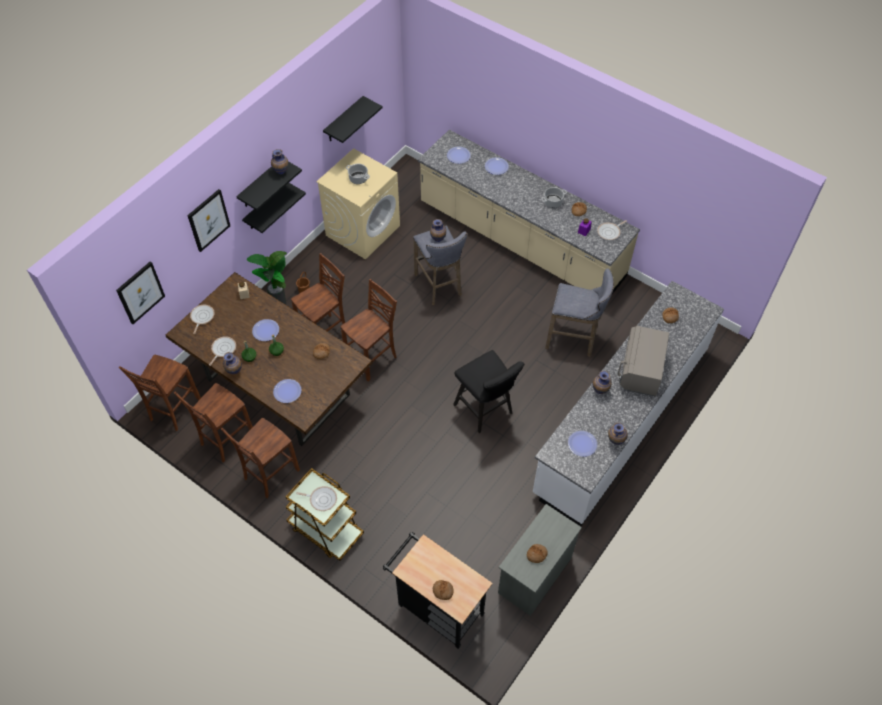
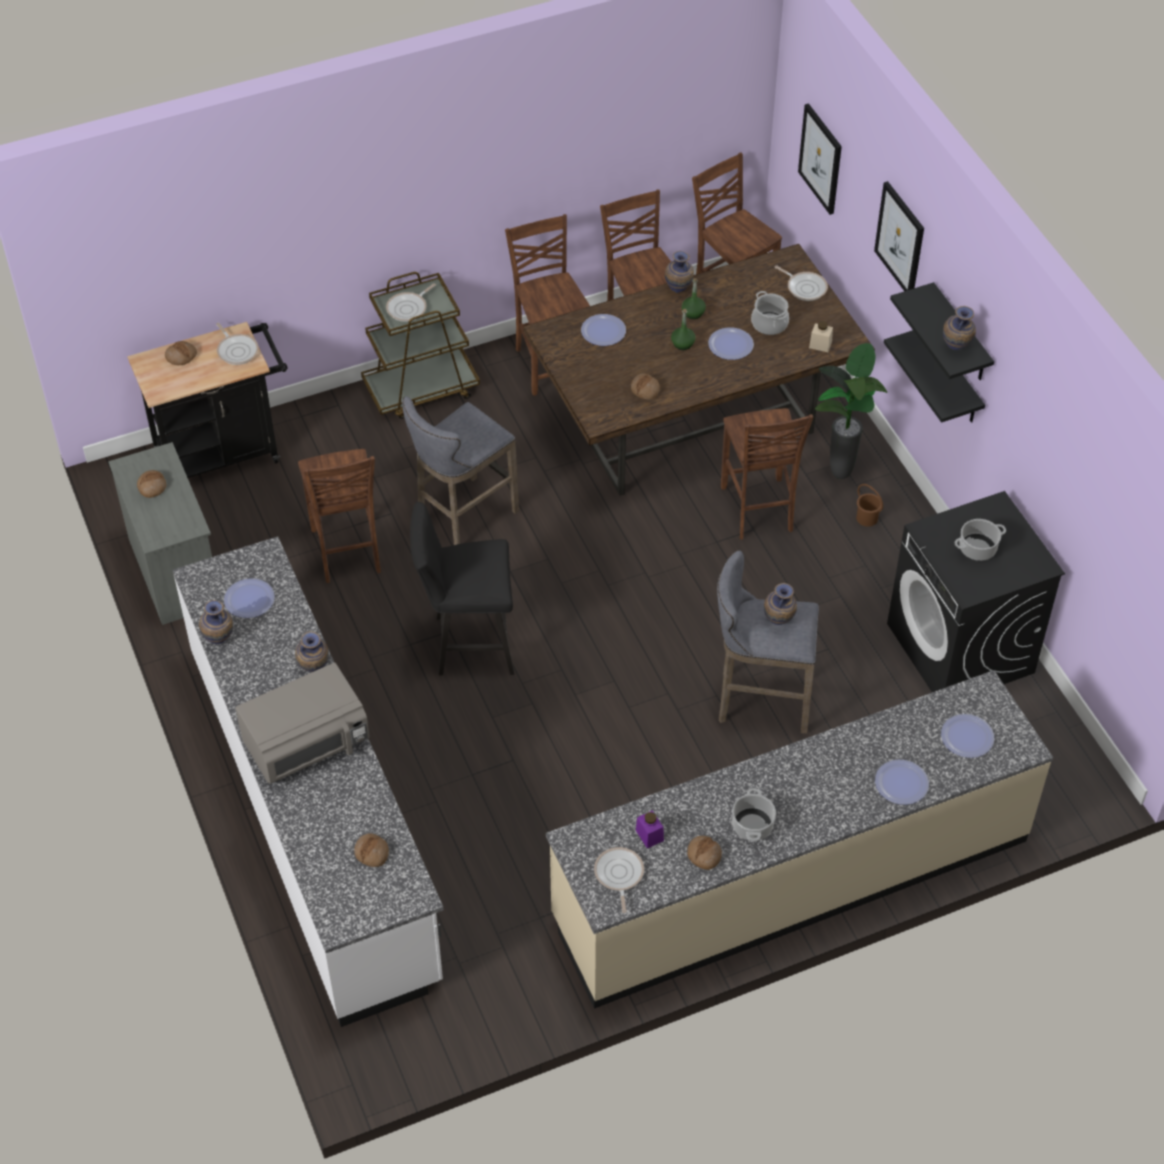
camera: 120 degrees right, 5 degrees down
frying pan [209,336,236,366] -> frying pan moved to [216,323,258,365]
beige washing machine [316,148,400,259] -> black washing machine [887,491,1065,692]
black shelf [323,96,383,143] -> none
brown chair [341,279,397,382] -> brown chair moved to [298,449,381,583]
grey stool [545,268,614,357] -> grey stool moved to [402,396,519,545]
grey microwave [618,326,669,397] -> grey microwave turned 105 degrees clockwise [235,662,370,784]
none -> cooking pot [751,291,789,335]

